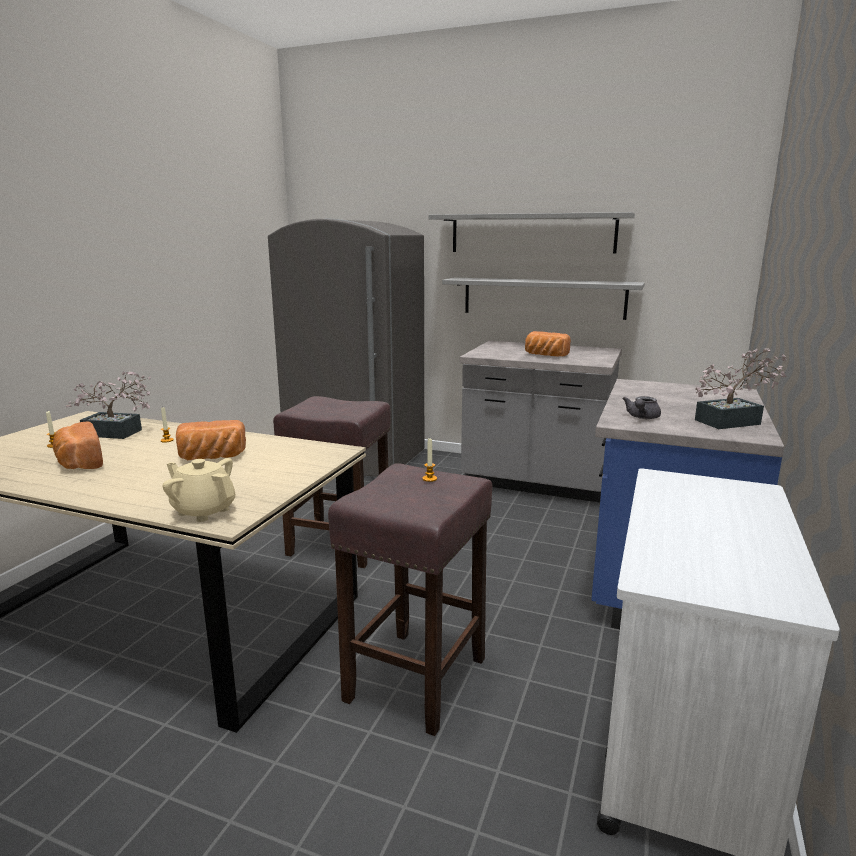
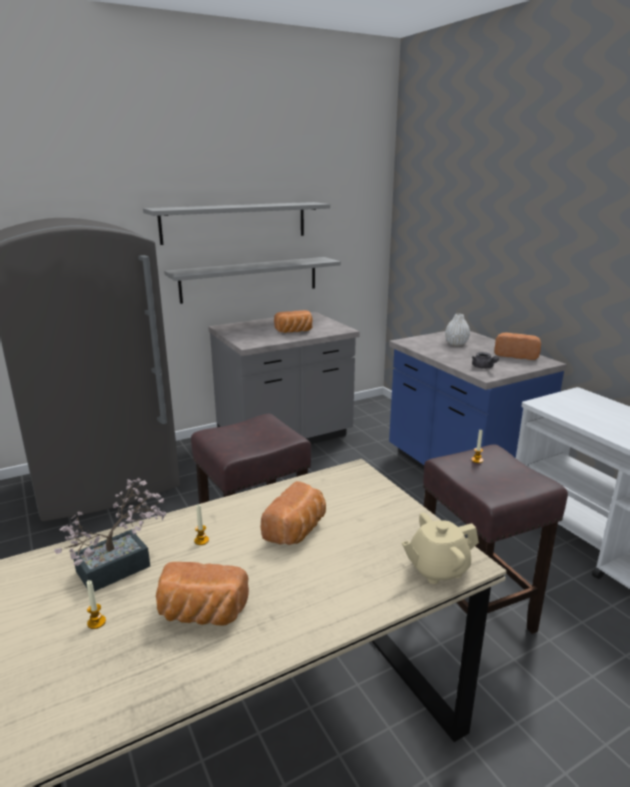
camera: 50 degrees left, 5 degrees up
potted plant [695,348,787,429] -> bread [494,333,541,360]
none -> white vase [445,314,470,346]

